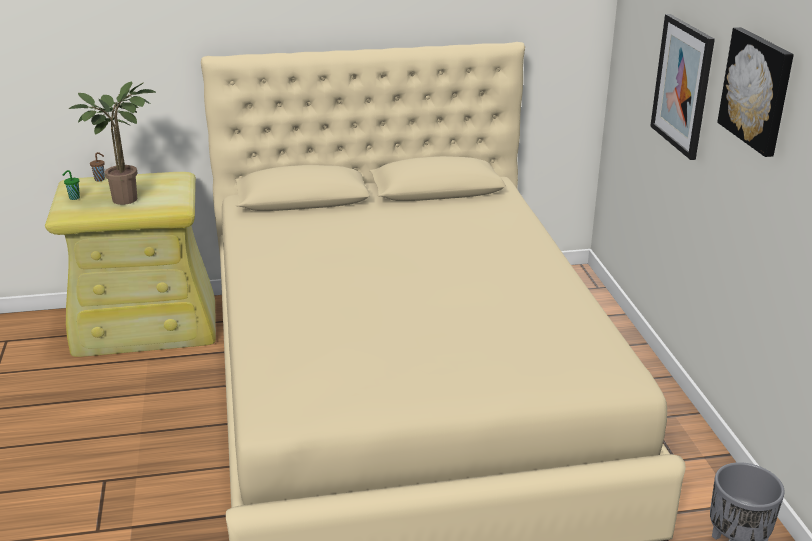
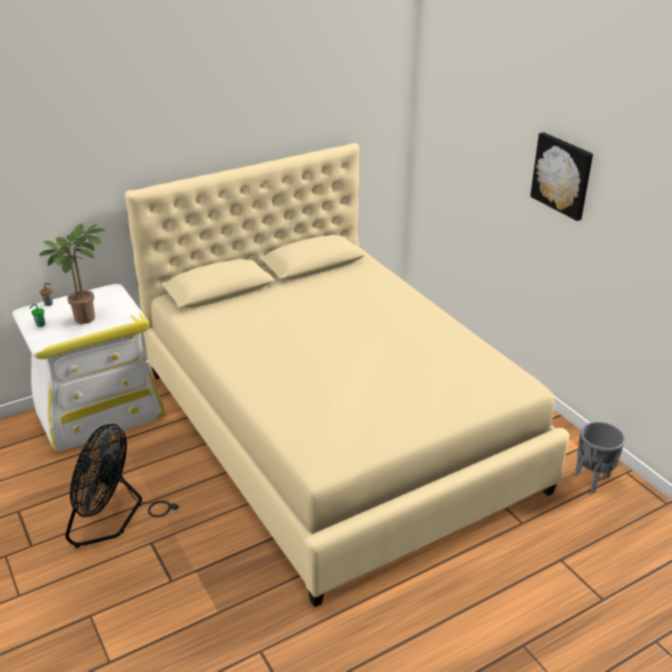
camera: 20 degrees left, 5 degrees up
yellow nightstand [45,172,216,357] -> white nightstand [12,284,166,452]
picture [650,14,715,160] -> none
none -> black fan [65,424,179,548]

